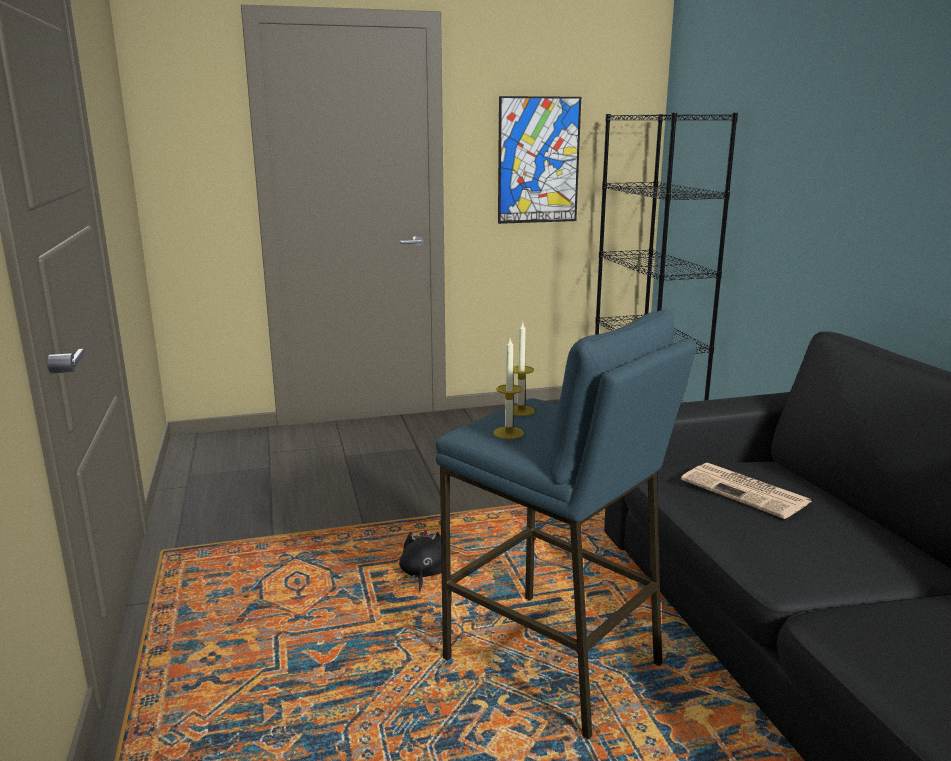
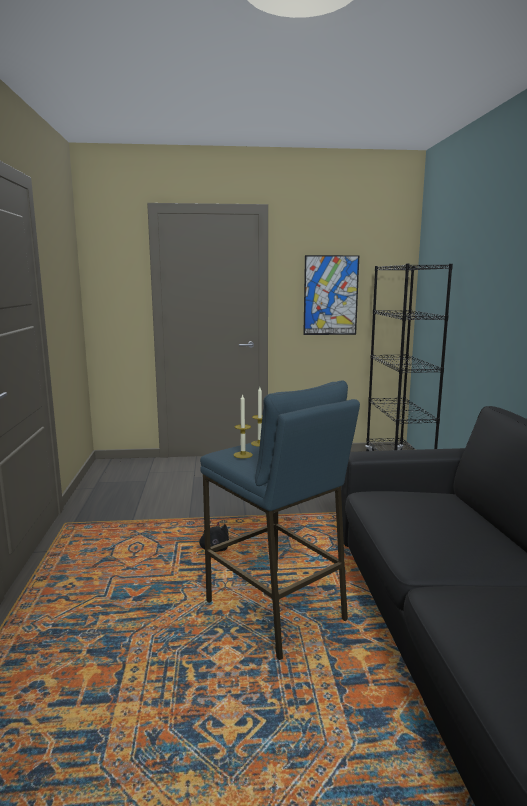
camera: 10 degrees right, 5 degrees down
newspaper [681,463,812,519] -> none

